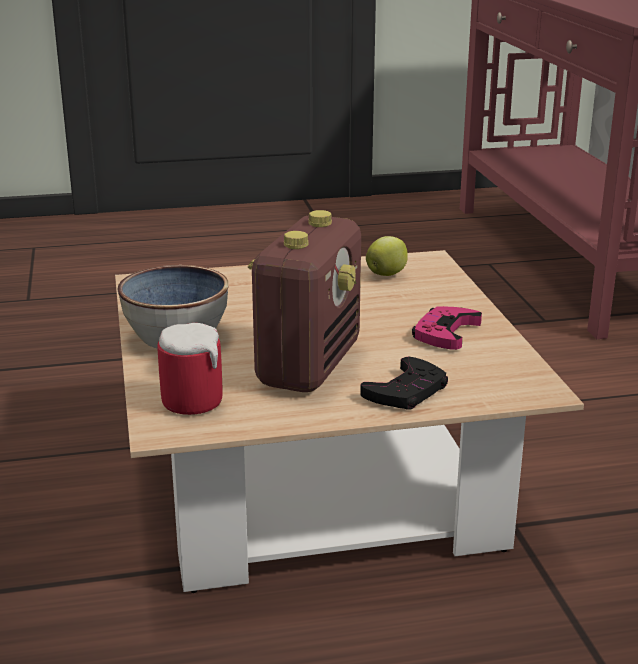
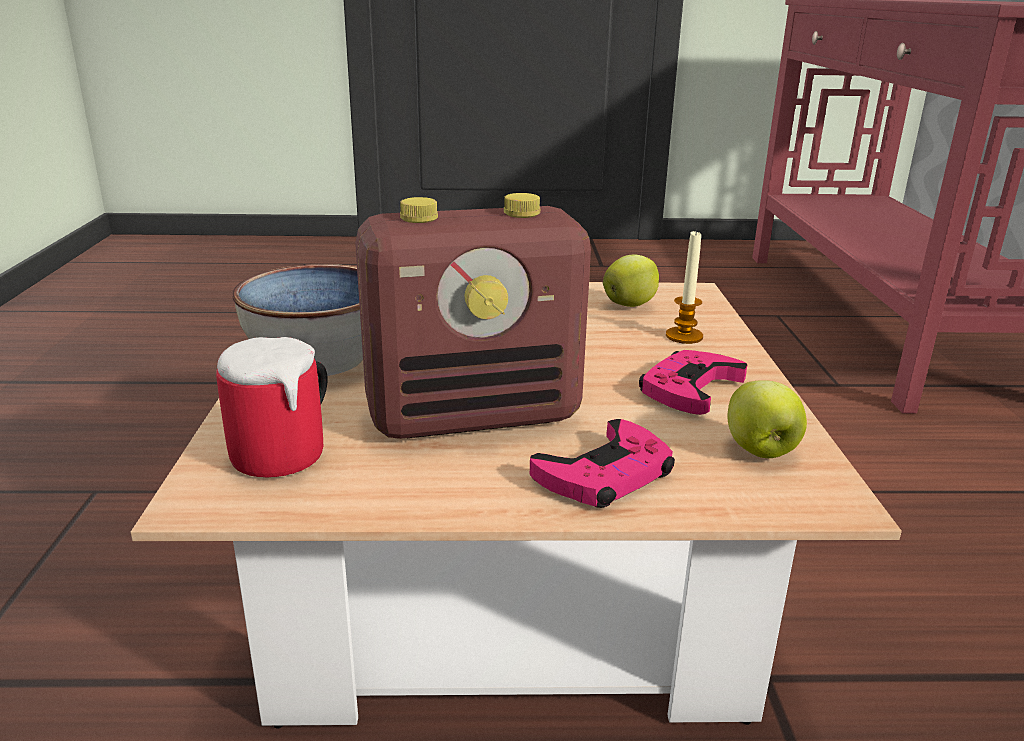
camera: 10 degrees right, 0 degrees up
radio [248,210,361,392] -> radio turned 45 degrees clockwise [355,193,591,439]
black game controller [360,357,448,410] -> pink game controller [530,419,675,508]
none -> candle [666,229,703,344]
none -> apple [728,380,807,458]

